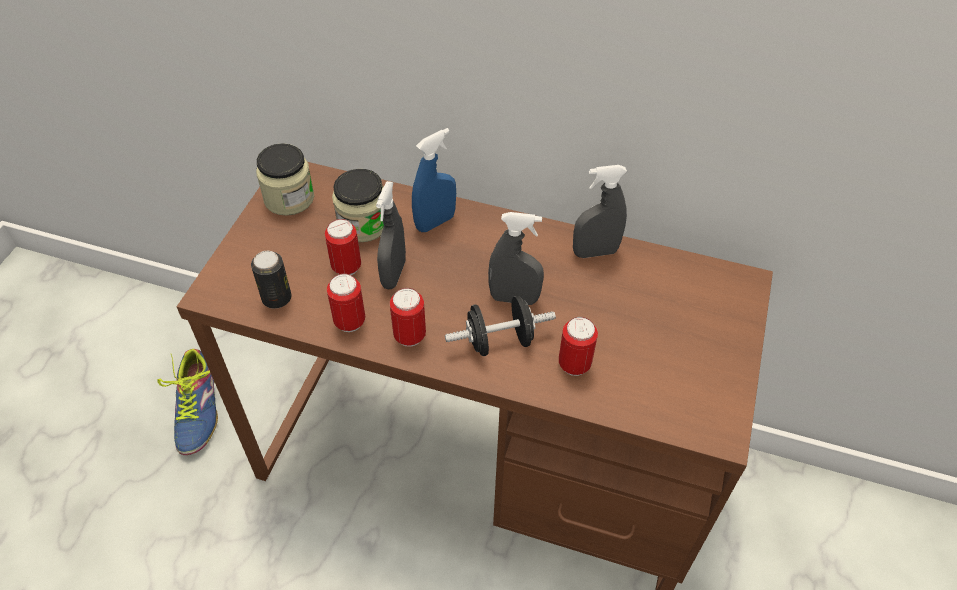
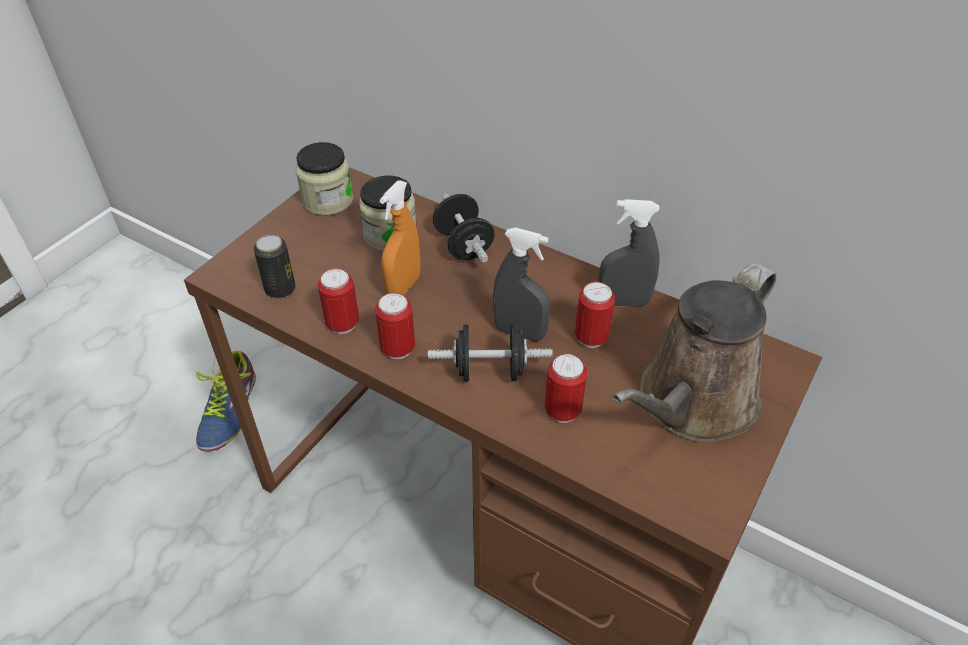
camera: 15 degrees right, 5 degrees down
can [325,219,361,275] -> can moved to [575,282,615,348]
grey spray bottle [376,181,406,289] -> orange spray bottle [380,181,421,295]
blue spray bottle [412,128,456,232] -> black dumbbell [433,194,495,262]
none -> brown watering can [612,263,777,443]

